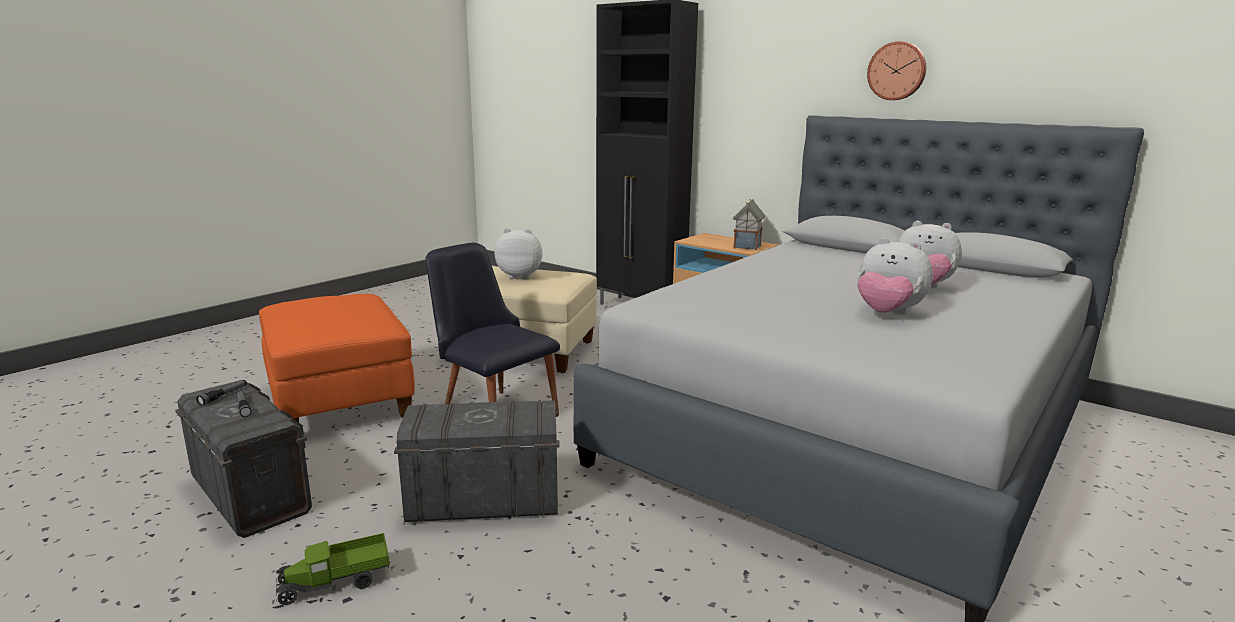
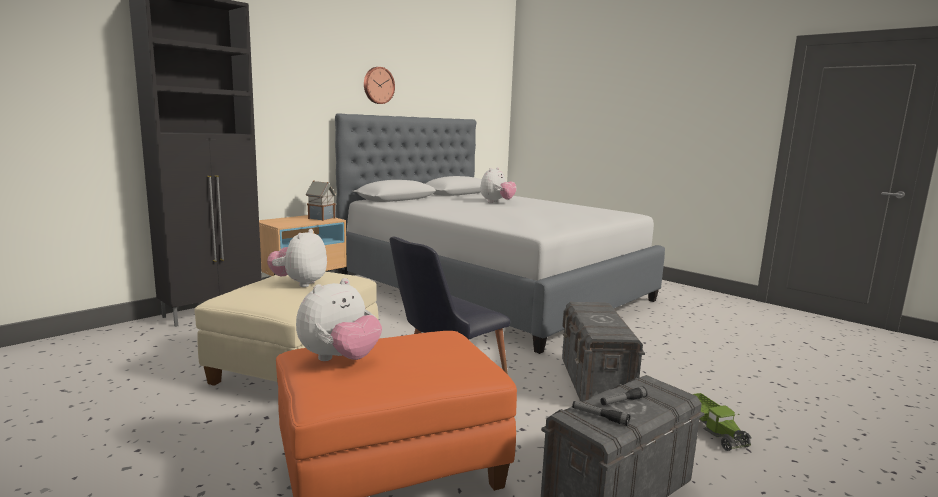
camera: 85 degrees left, 5 degrees down
plush toy [857,238,933,314] -> plush toy moved to [296,278,382,361]

